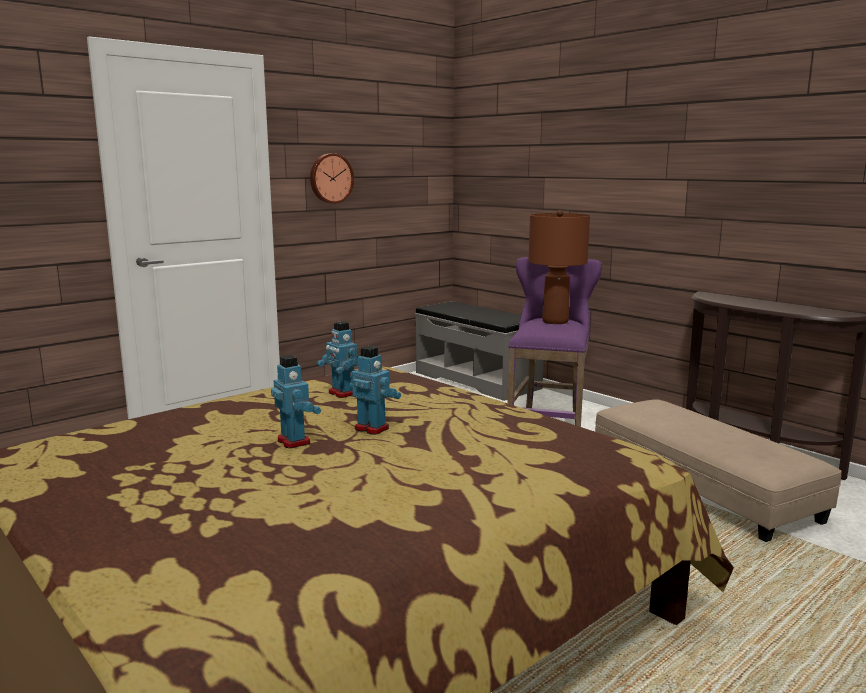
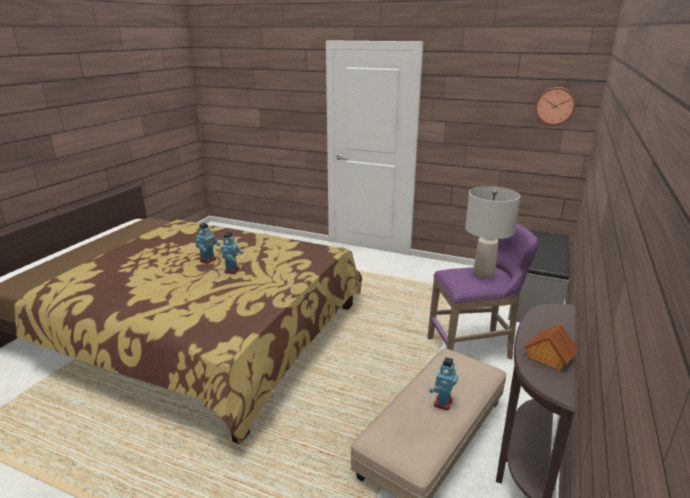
camera: 65 degrees right, 10 degrees up
wall clock [310,153,354,204] -> wall clock moved to [535,87,575,125]
toy robot [317,321,358,398] -> toy robot moved to [429,357,458,410]
brown table lamp [528,210,590,324] -> grey table lamp [465,186,520,279]
none -> toy house [524,324,578,371]

